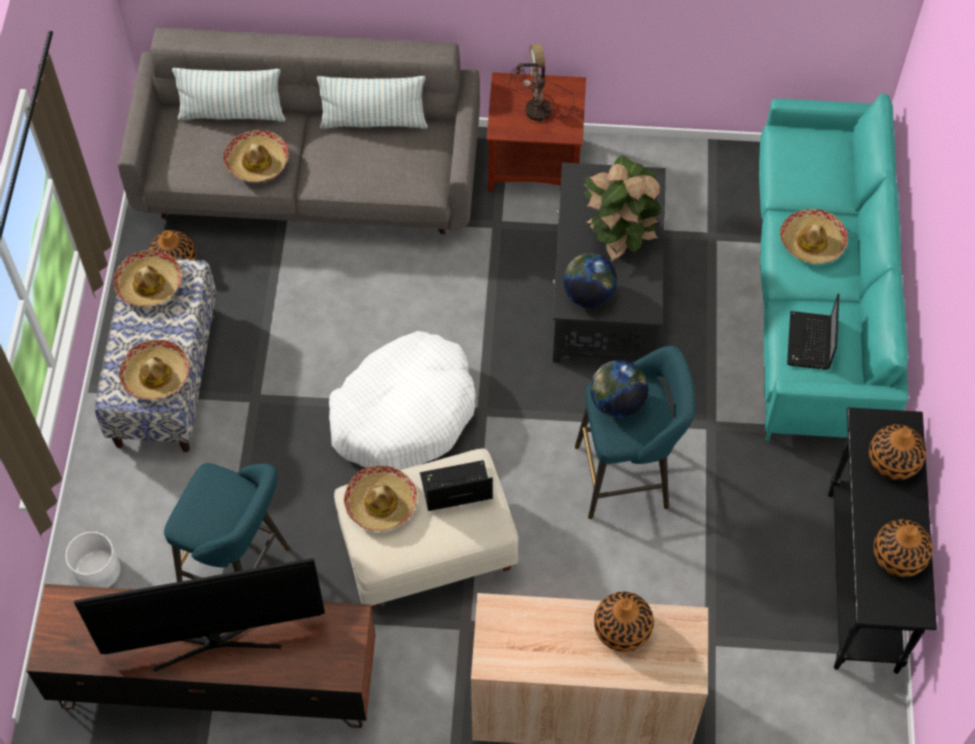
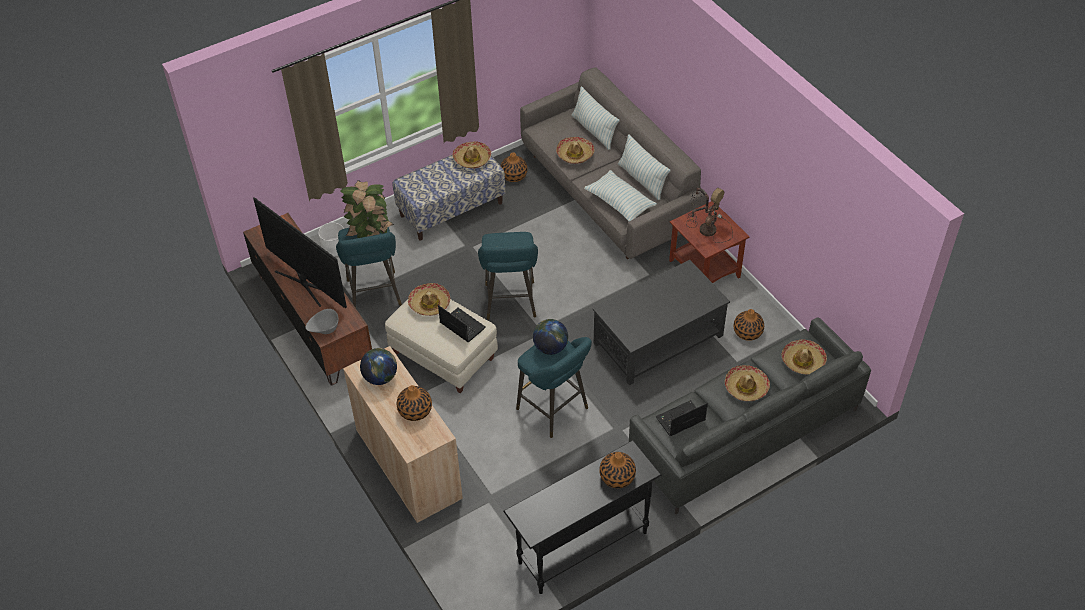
camera: 55 degrees right, 10 degrees down
hat [119,340,190,400] -> hat moved to [781,340,827,374]
white dog bed [329,331,476,470] -> turquoise stool [478,232,538,320]
globe [563,254,617,308] -> globe moved to [360,348,397,385]
potted plant [583,155,662,262] -> potted plant moved to [341,180,394,238]
turquoise sofa [759,93,908,441] -> grey sofa [629,317,871,514]
vase [873,519,933,577] -> vase moved to [734,309,764,341]
none -> grey bowl [306,309,339,334]
none -> pillow [584,170,657,221]

